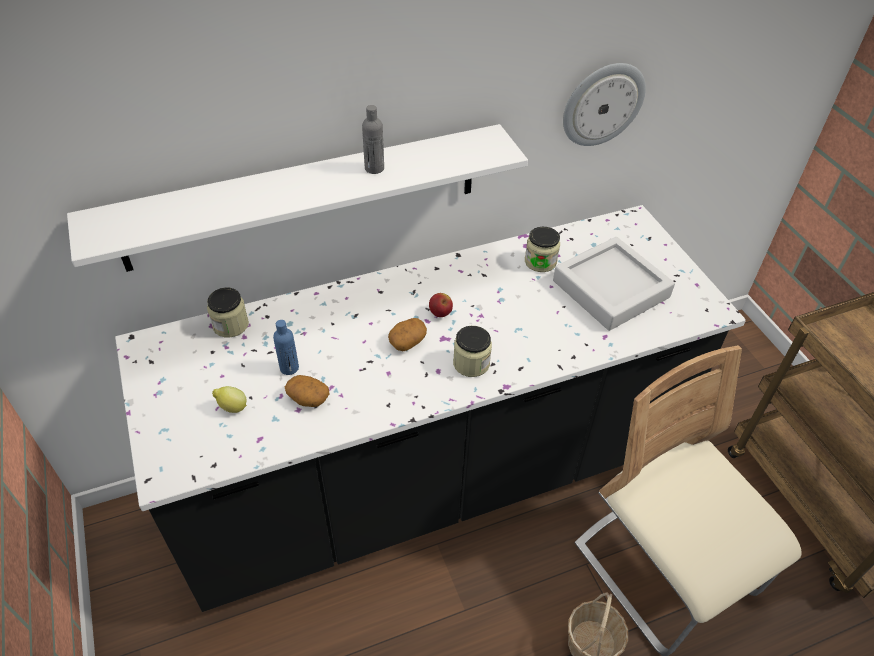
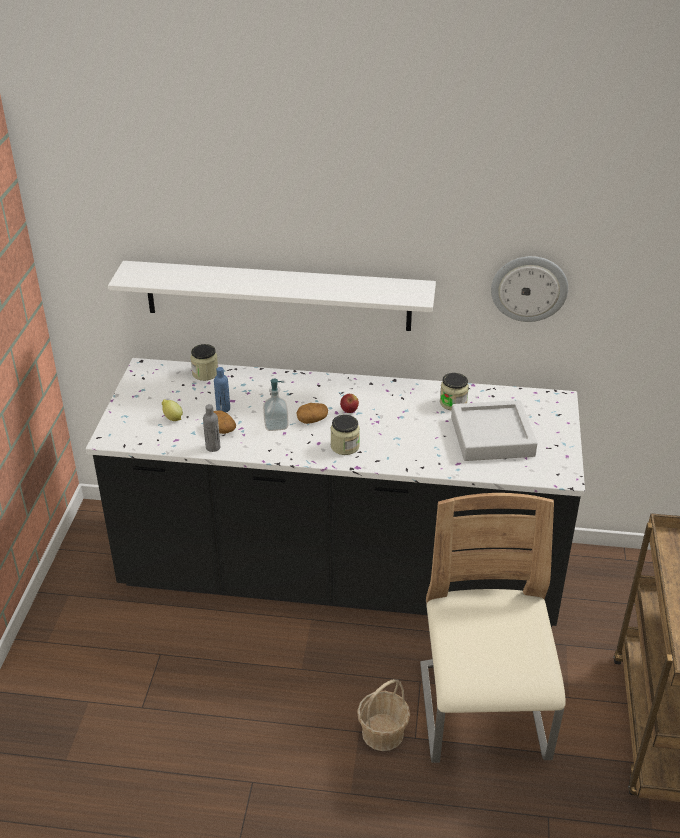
camera: 30 degrees right, 10 degrees down
grey bottle [362,105,384,174] -> grey bottle moved to [203,404,220,452]
none -> soap dispenser [263,379,289,431]

